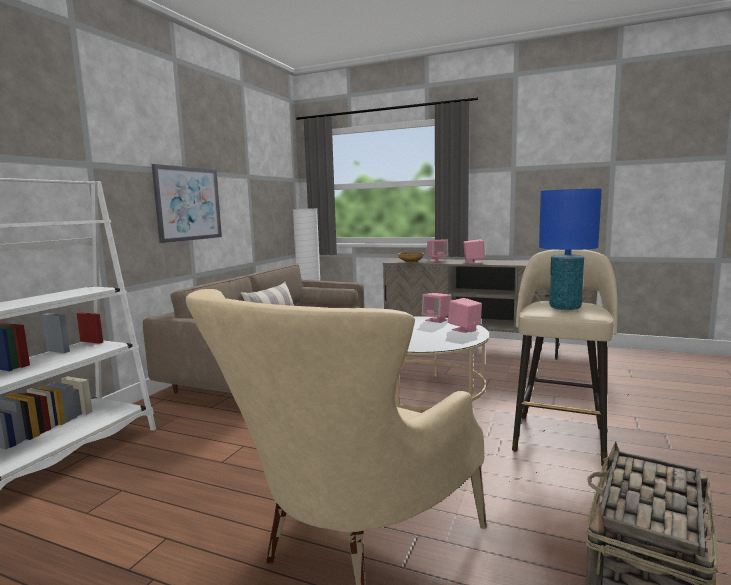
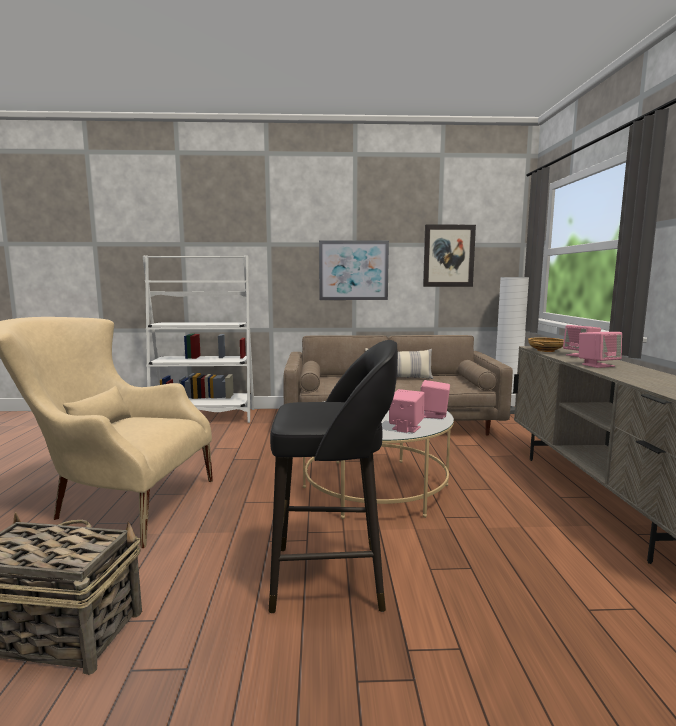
camera: 65 degrees right, 0 degrees up
beige stool [512,249,618,466] -> black stool [269,340,398,613]
blue table lamp [539,189,602,310] -> none
none -> picture [423,224,476,287]

